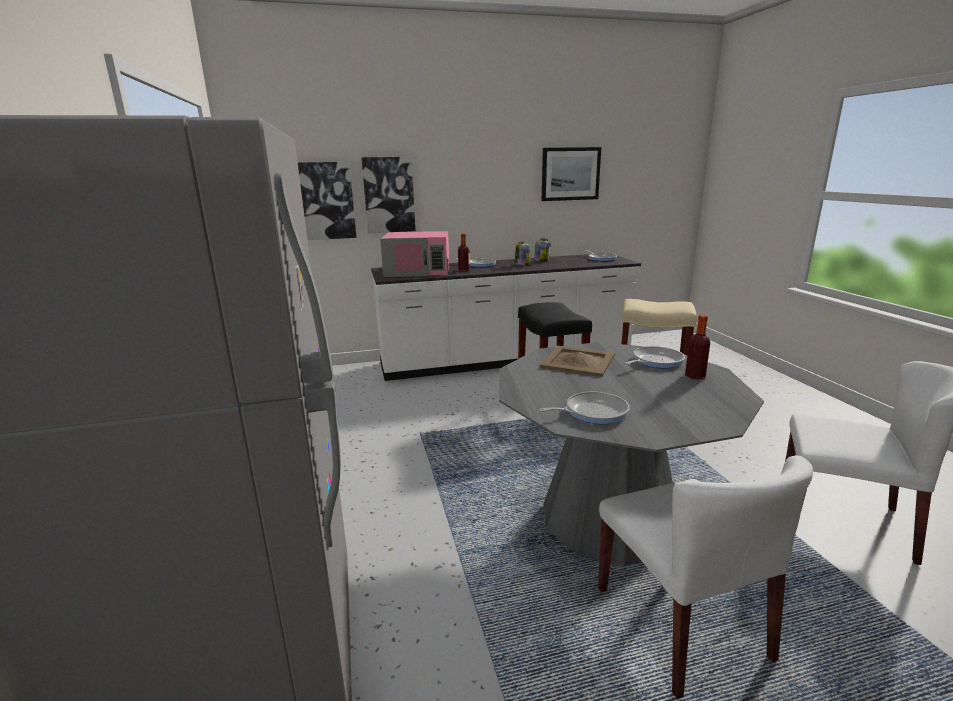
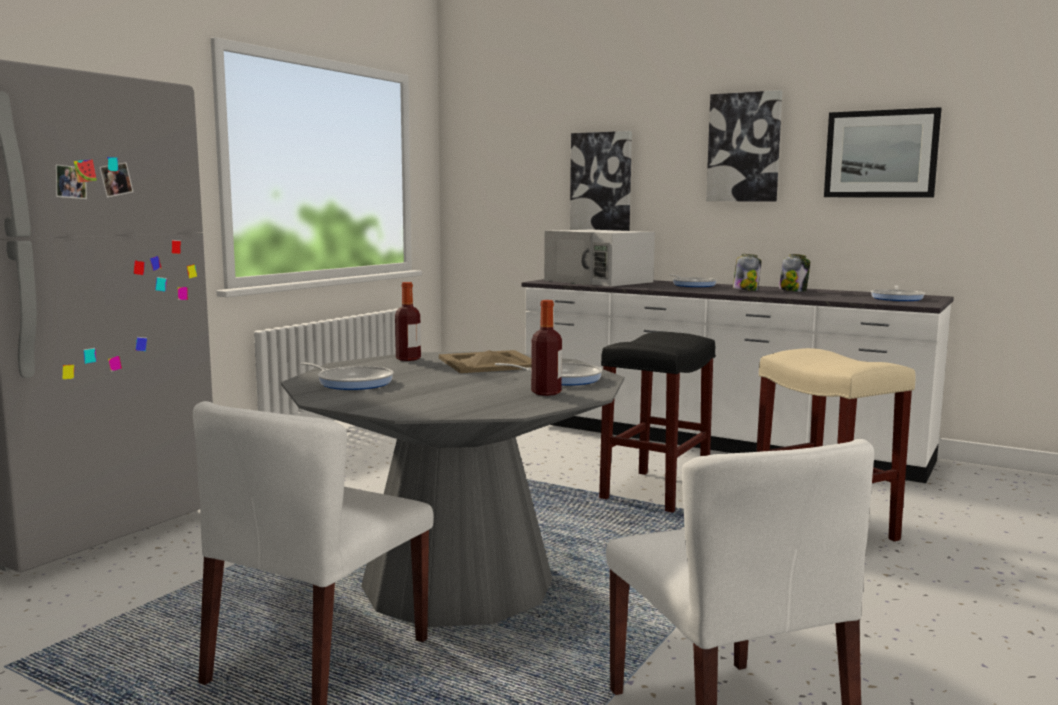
camera: 45 degrees right, 10 degrees down
picture [298,162,357,240] -> picture moved to [706,90,782,202]
pink microwave [380,231,449,277] -> white microwave [544,230,655,286]
bottle [458,234,470,271] -> bottle moved to [395,282,421,361]

